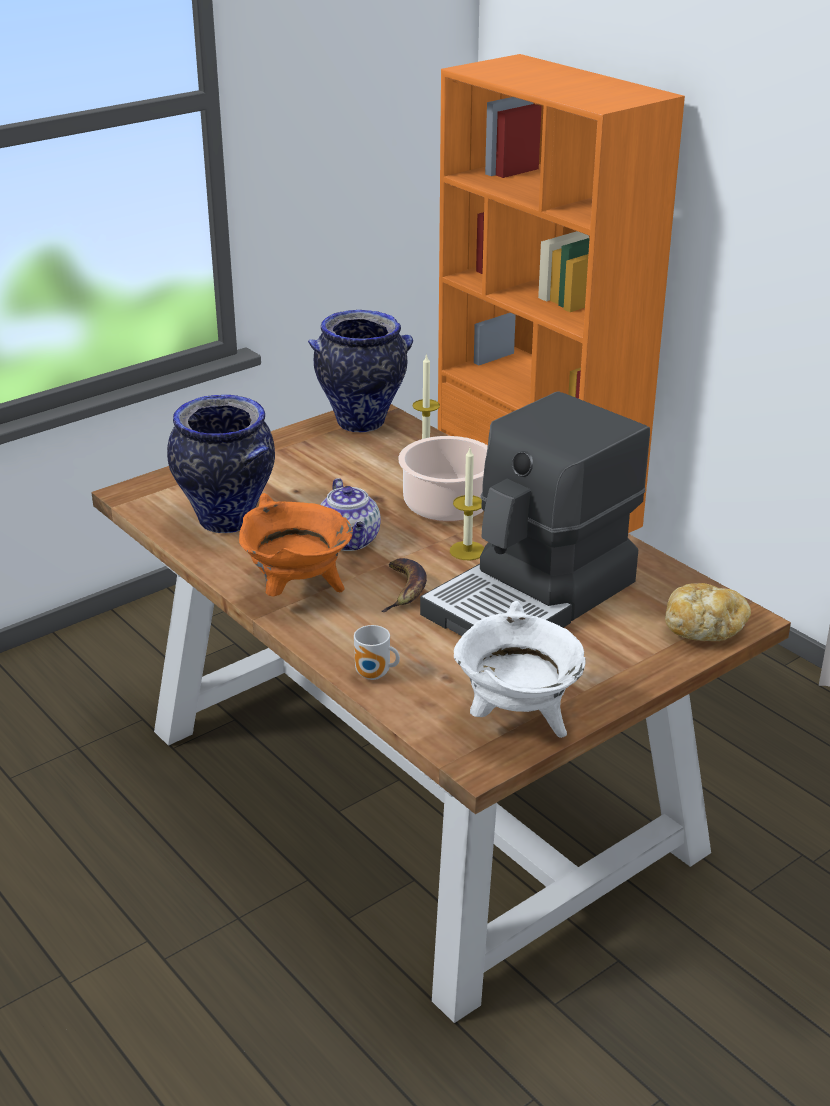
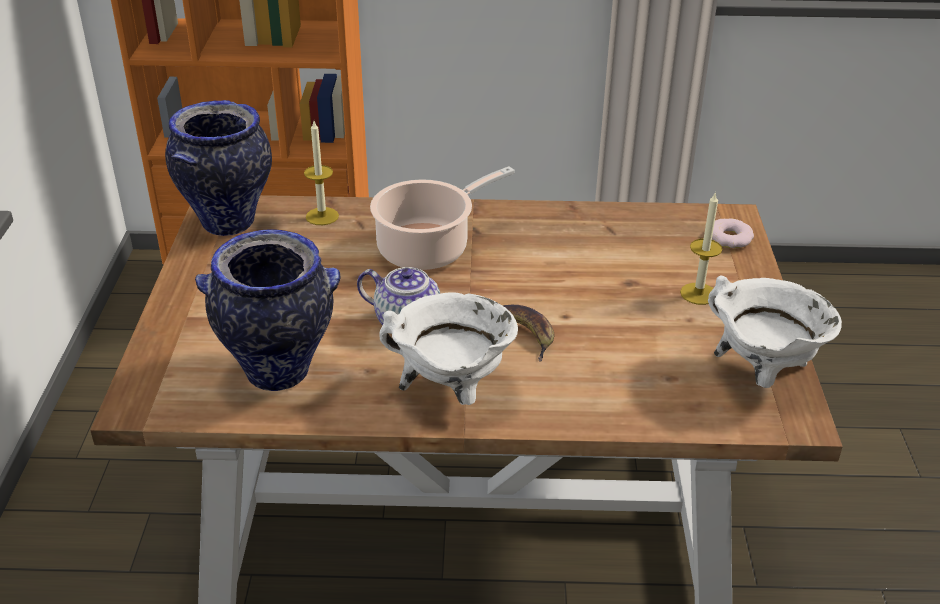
camera: 50 degrees left, 5 degrees up
orange cooking pot [239,493,353,596] -> white cooking pot [379,292,518,405]
mug [354,625,400,680] -> none
coffee machine [420,391,650,636] -> none
candle [450,448,484,561] -> candle moved to [680,193,723,305]
bread [665,583,751,641] -> donut [712,218,754,248]

